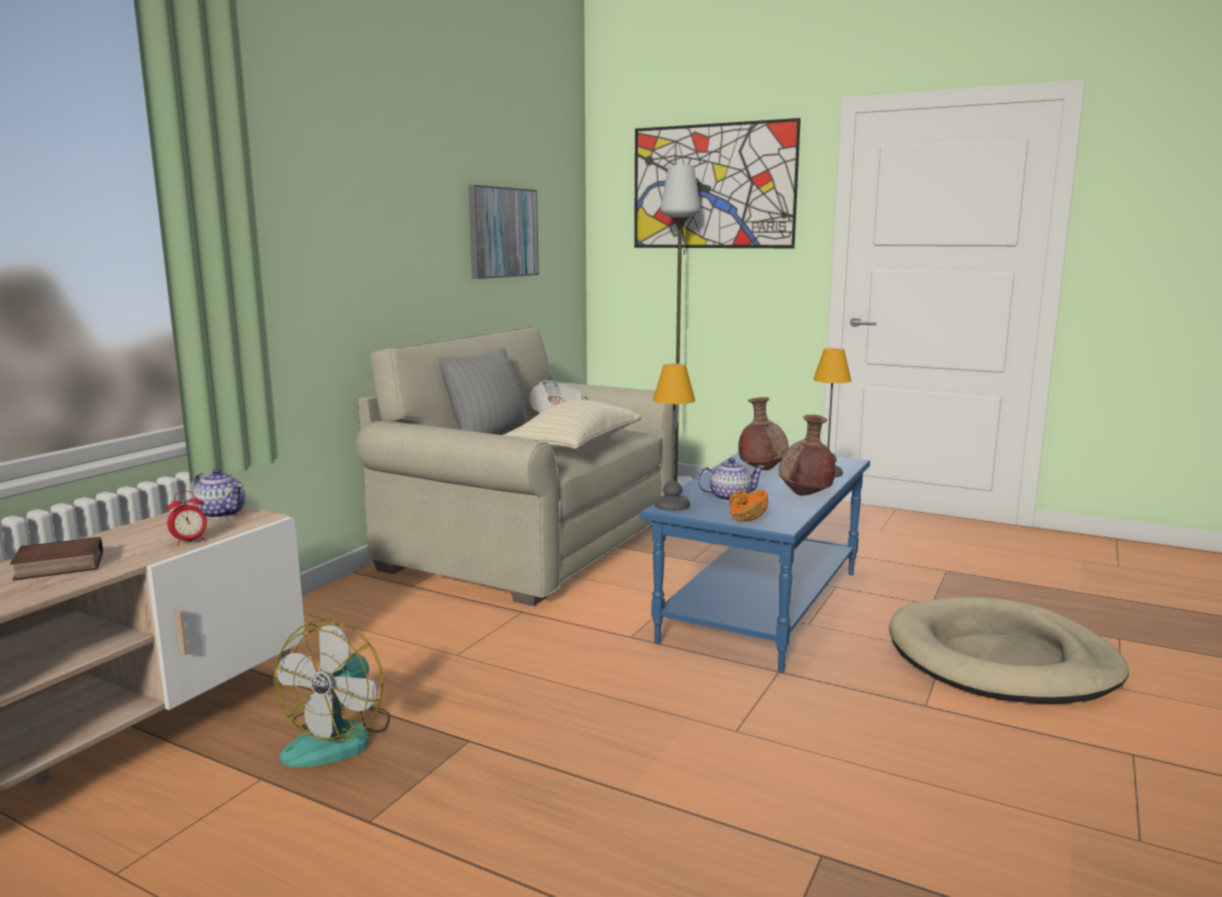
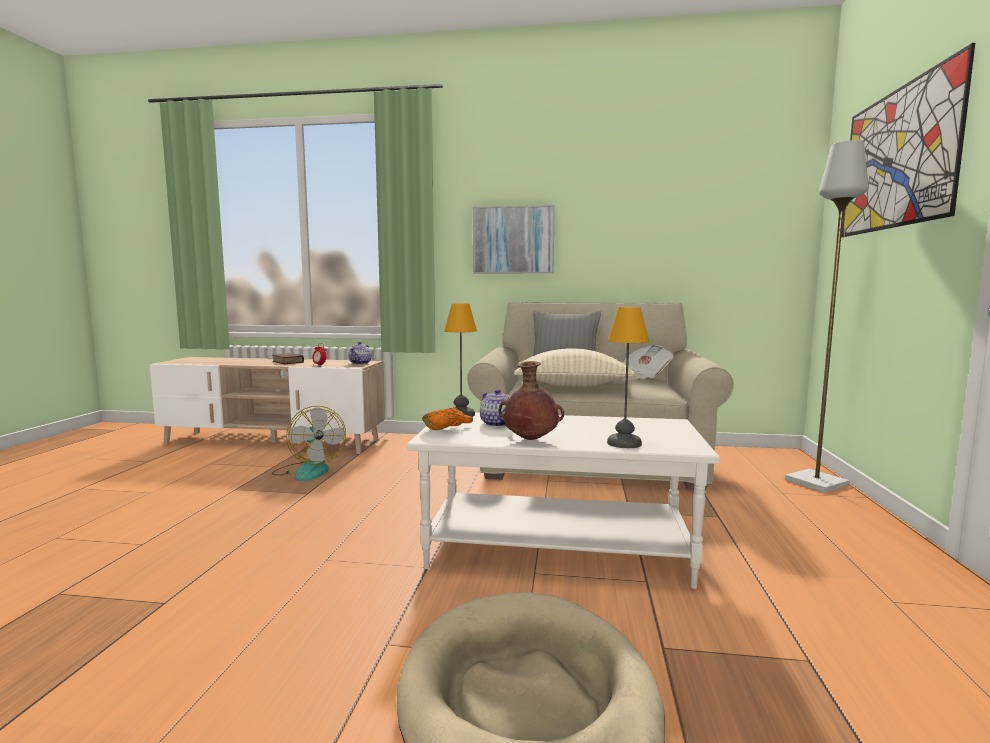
camera: 70 degrees right, 5 degrees down
fan [273,620,390,767] -> fan turned 120 degrees counterclockwise [272,406,346,481]
picture [468,185,539,279] -> picture moved to [473,205,555,274]
blue coffee table [640,452,870,673] -> white coffee table [407,412,720,589]
brown vase [738,397,789,470] -> none

